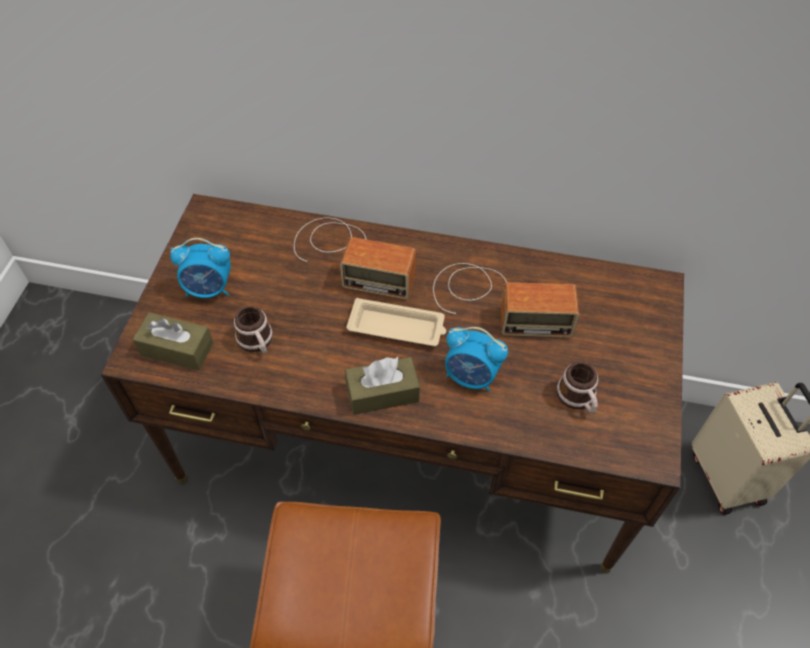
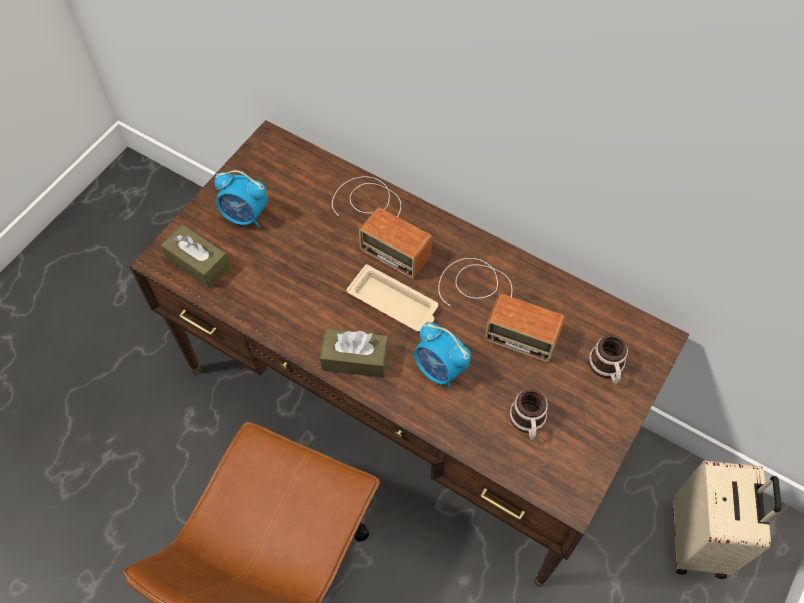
camera: 20 degrees right, 5 degrees up
mug [234,306,273,354] -> mug moved to [588,335,628,384]

